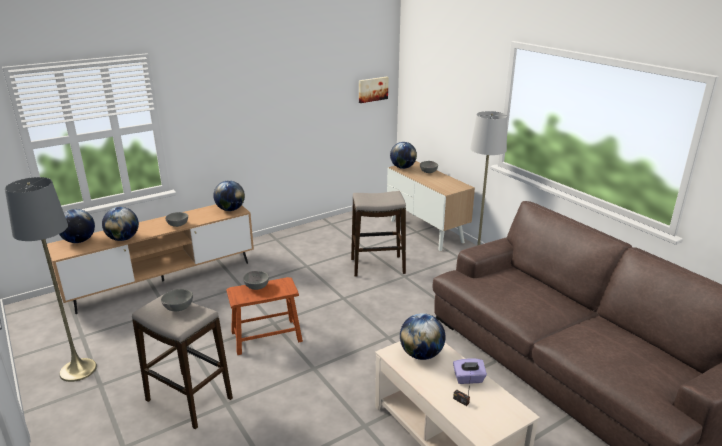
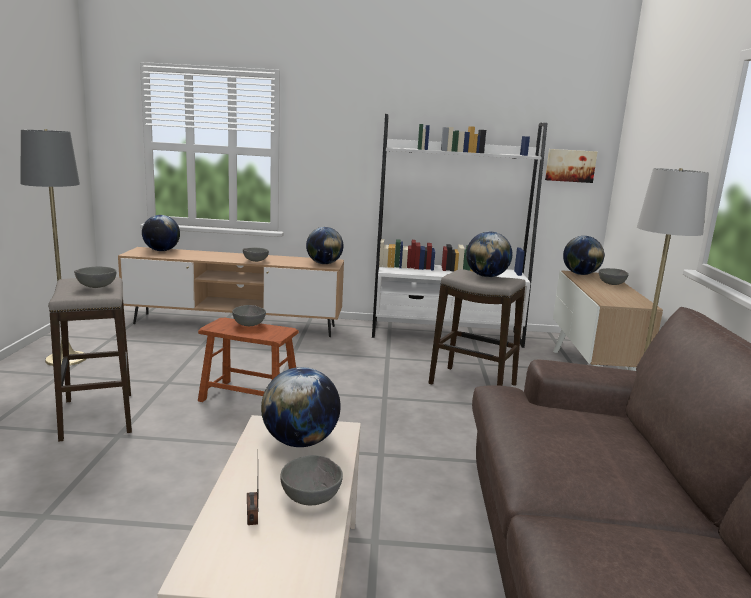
camera: 35 degrees right, 10 degrees down
globe [102,207,139,241] -> globe moved to [466,231,512,277]
purple tissue box [453,358,487,384] -> grey bowl [280,455,343,505]
none -> white bookcase [372,114,548,348]

